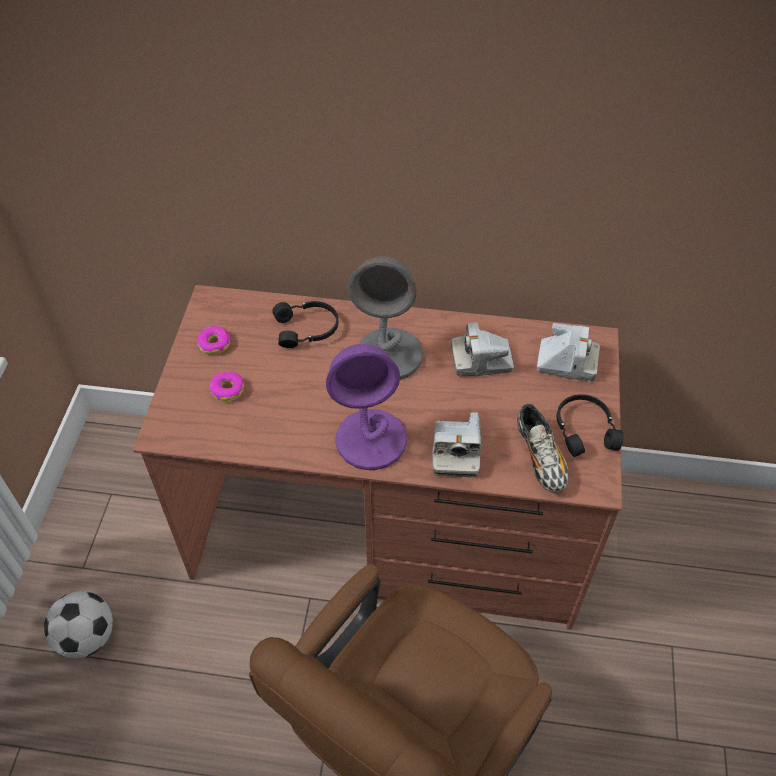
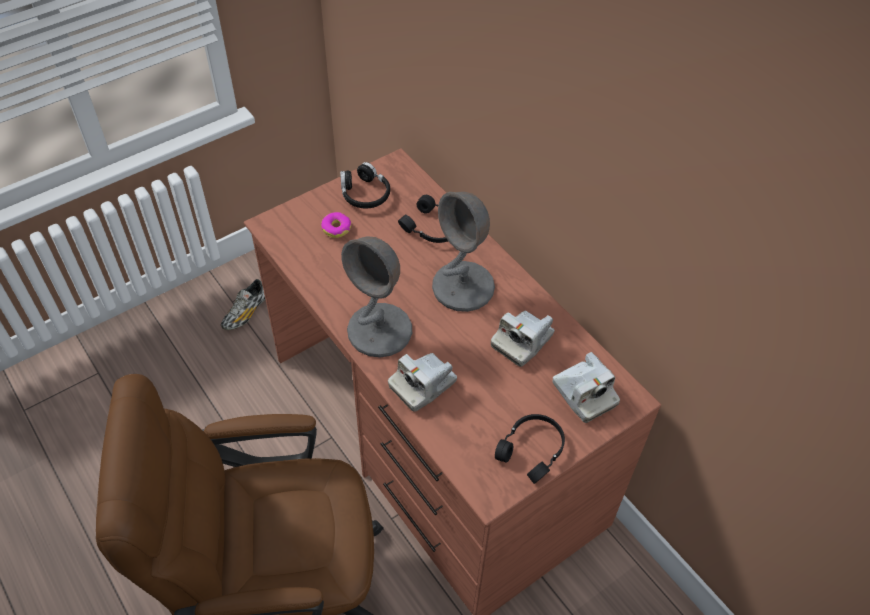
camera: 45 degrees right, 0 degrees up
football [44,591,113,658] -> none
donut [197,326,230,355] -> black headphones [340,162,390,208]
purple table lamp [326,344,407,470] -> grey table lamp [341,236,412,358]
camera [451,322,514,376] -> camera turned 90 degrees counterclockwise [491,311,555,367]
shoe [517,404,569,493] -> shoe moved to [221,279,265,330]

